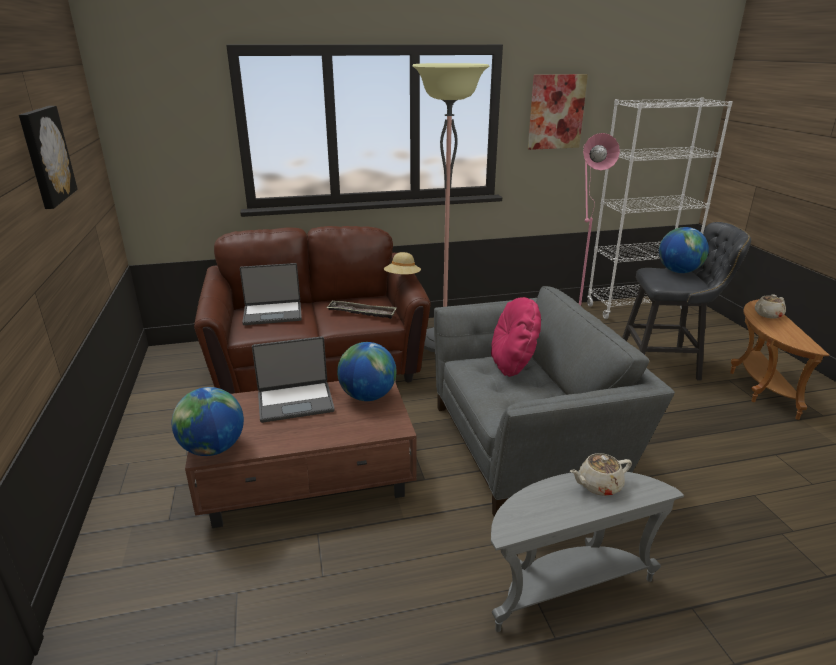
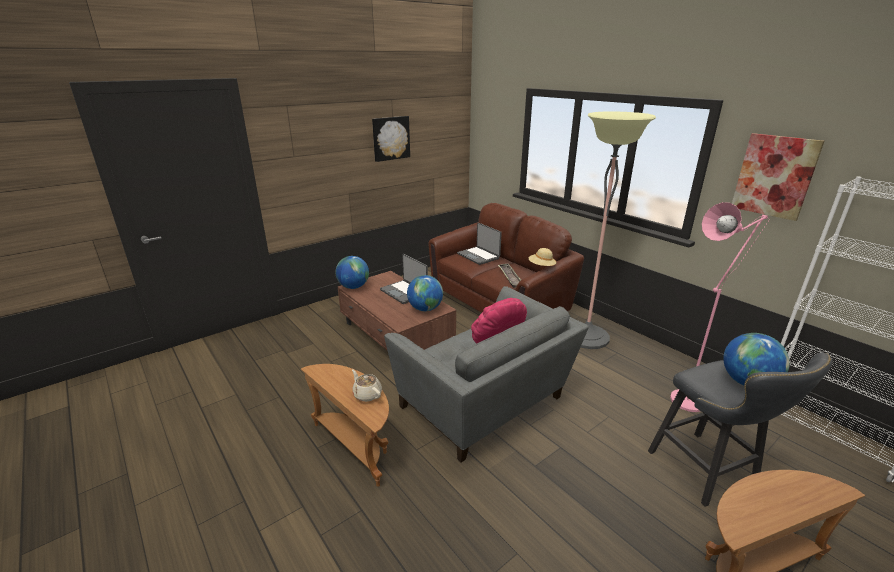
camera: 65 degrees right, 0 degrees up
grey side table [491,472,684,632] -> brown side table [301,364,389,487]
beige teapot [755,294,786,319] -> none

